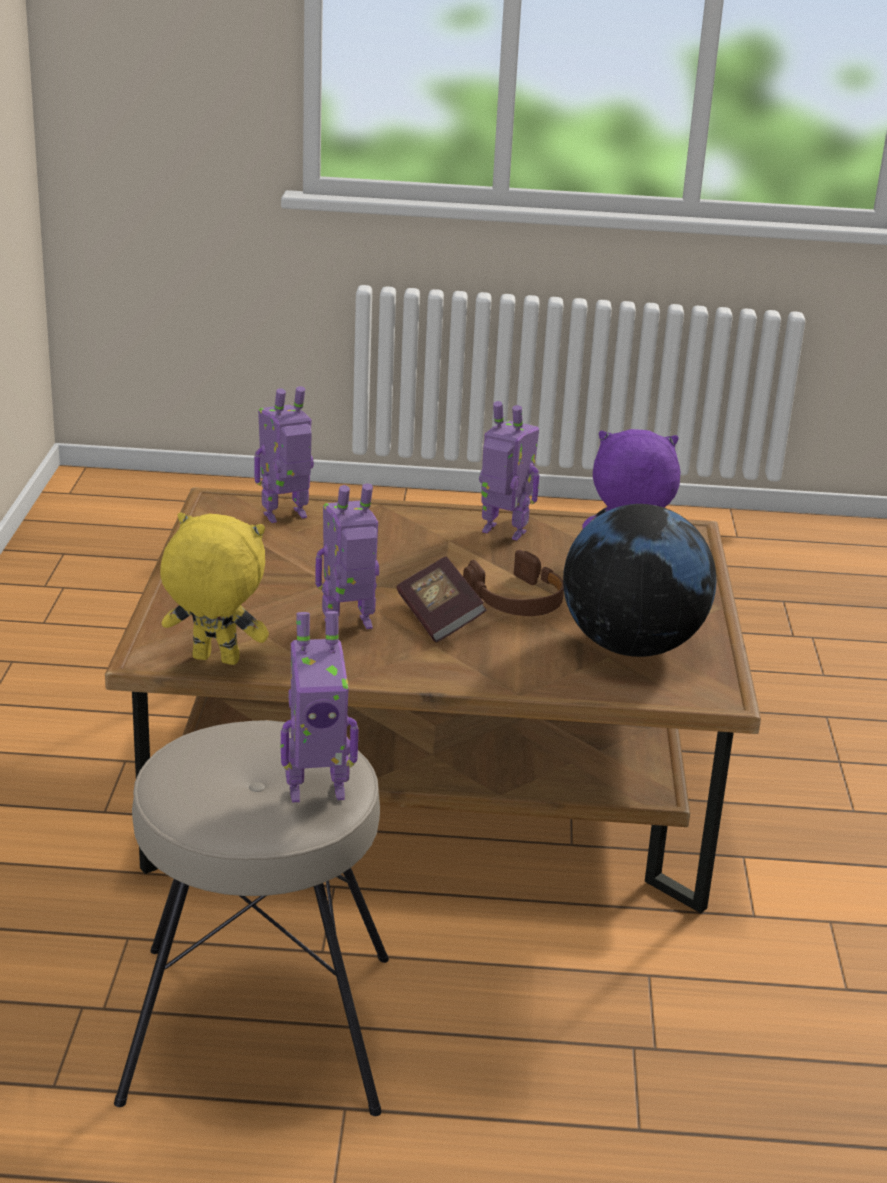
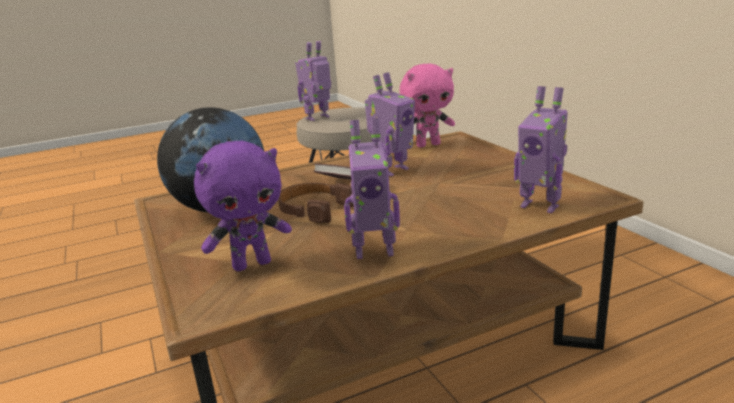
camera: 155 degrees right, 5 degrees down
yellow plush toy [160,512,269,665] -> pink plush toy [400,64,455,147]
toy robot [254,386,314,523] -> toy robot turned 90 degrees clockwise [514,86,568,213]

